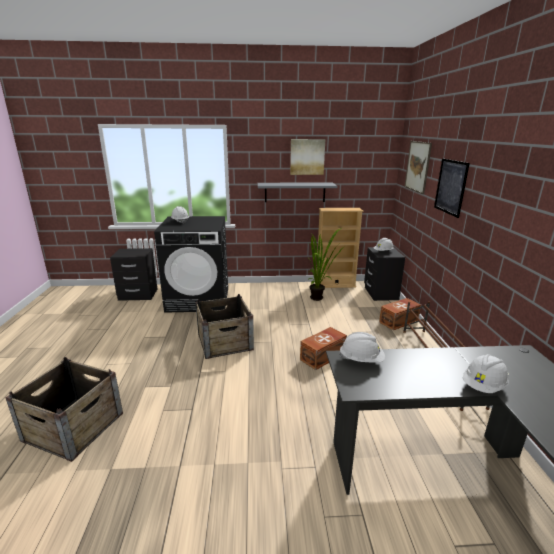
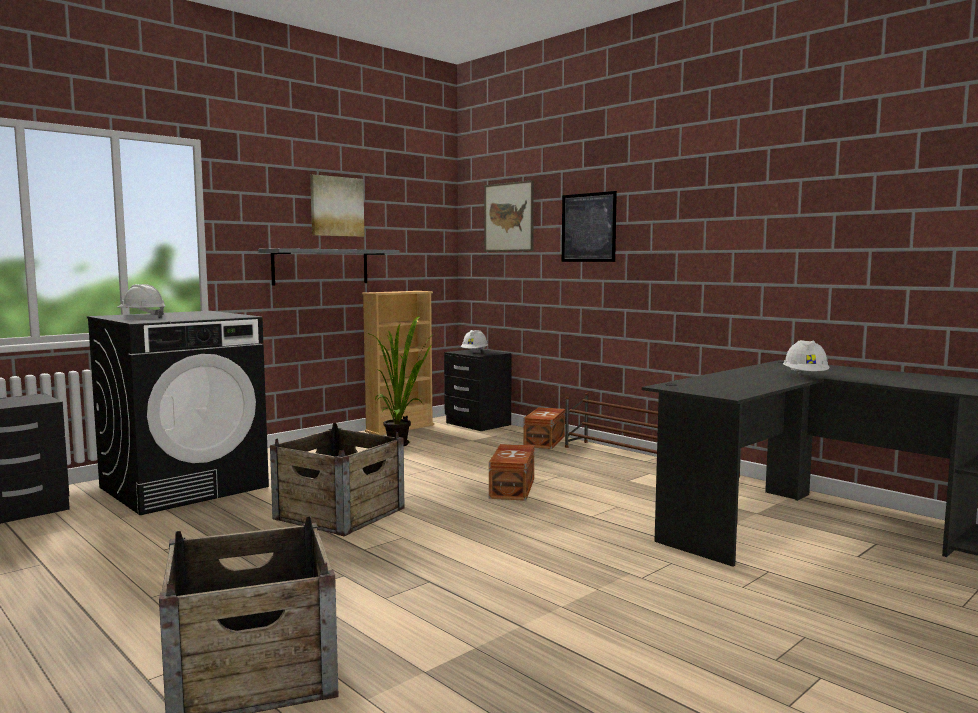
camera: 40 degrees left, 15 degrees down
white hard hat [339,332,385,363] -> none

